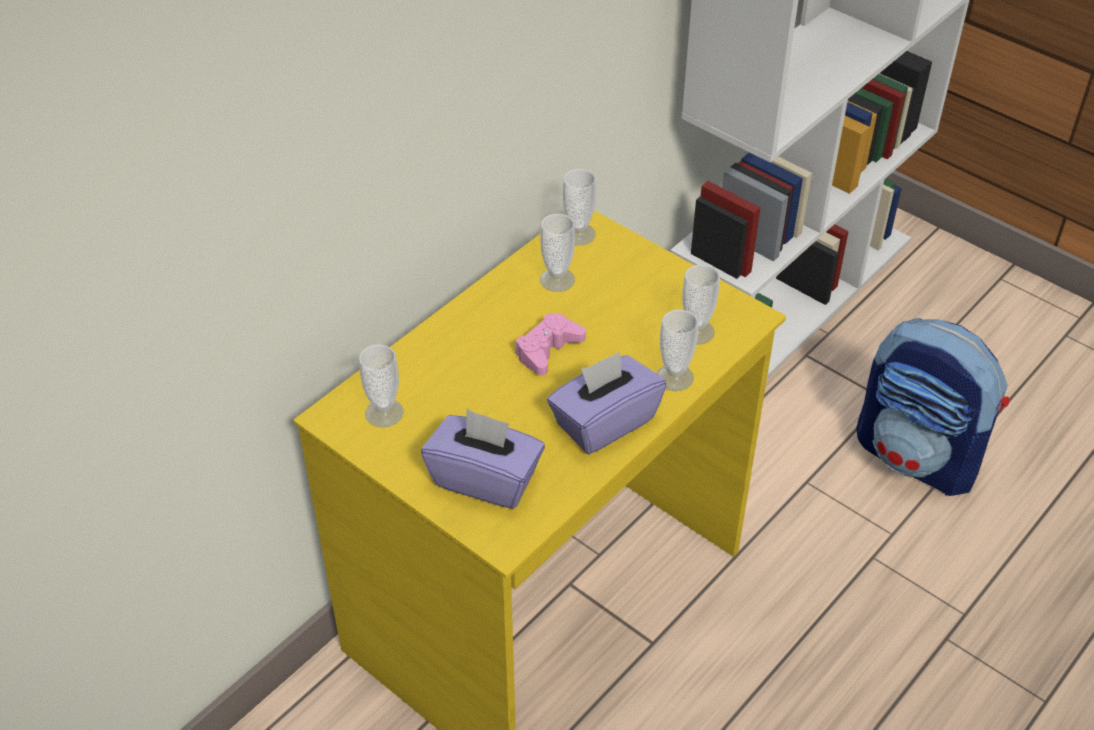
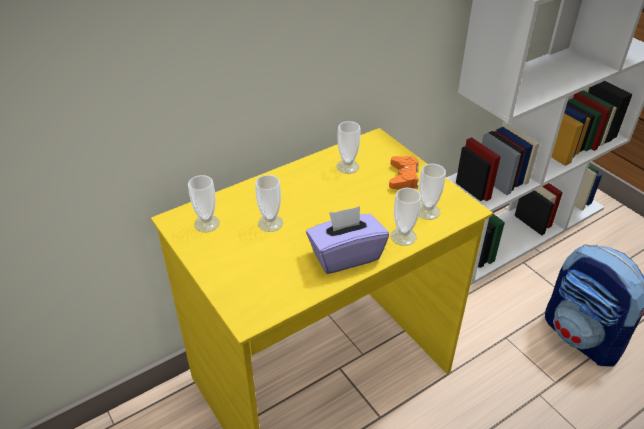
camera: 15 degrees right, 5 degrees down
purple tissue box [421,409,545,509] -> none
pink game controller [515,313,586,375] -> none
cup [563,169,596,246] -> cup moved to [255,175,283,232]
none -> orange game controller [389,156,419,189]

